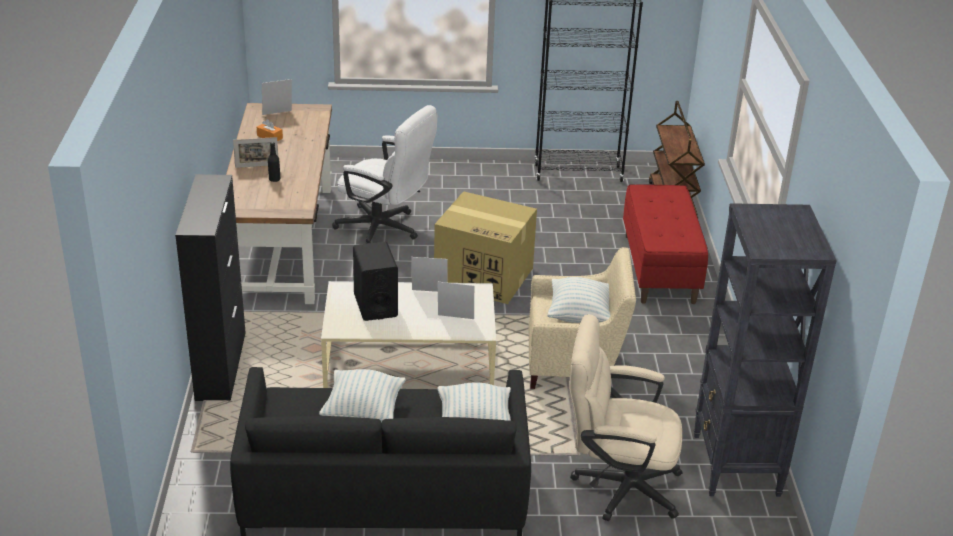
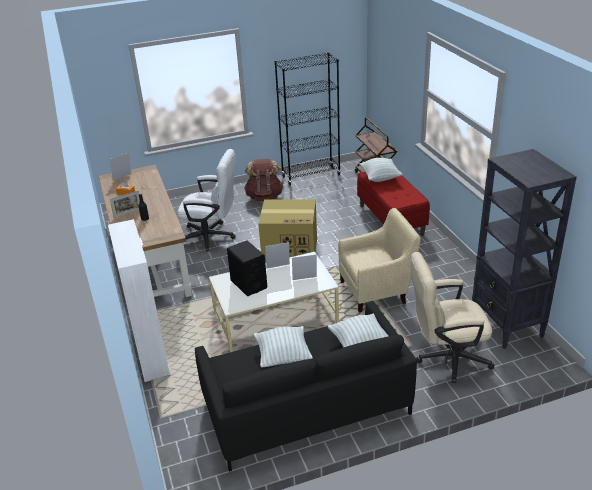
camera: 15 degrees left, 0 degrees up
black cabinet [175,174,246,401] -> white cabinet [108,219,170,382]
pillow [547,277,611,323] -> pillow moved to [359,158,403,182]
none -> brown backpack [244,159,283,201]

